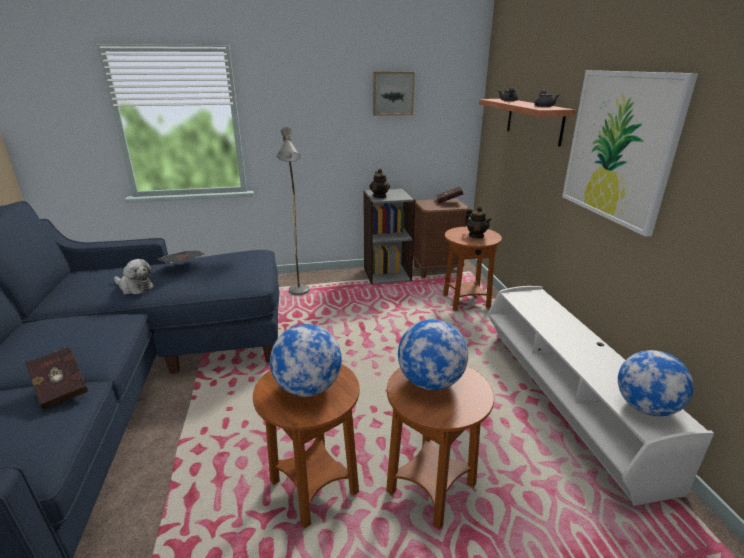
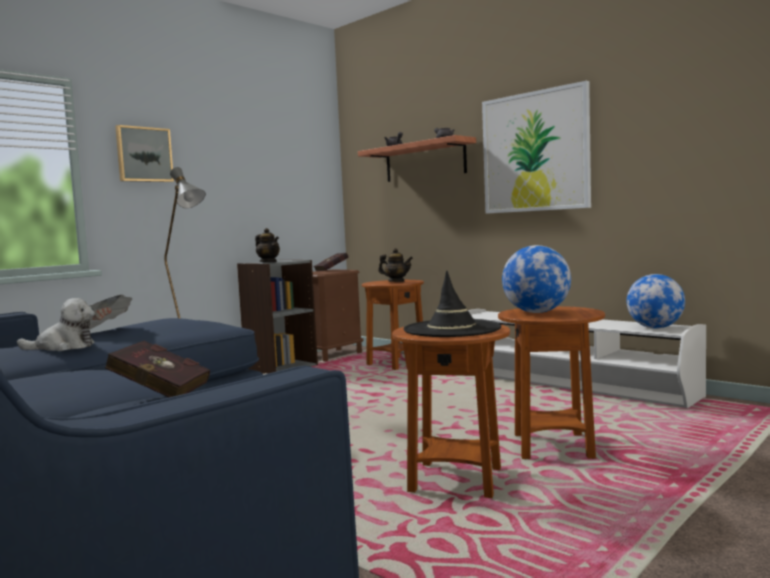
camera: 35 degrees left, 20 degrees down
globe [270,324,342,397] -> black hat [404,271,501,337]
picture [373,72,415,116] -> picture moved to [115,125,174,182]

